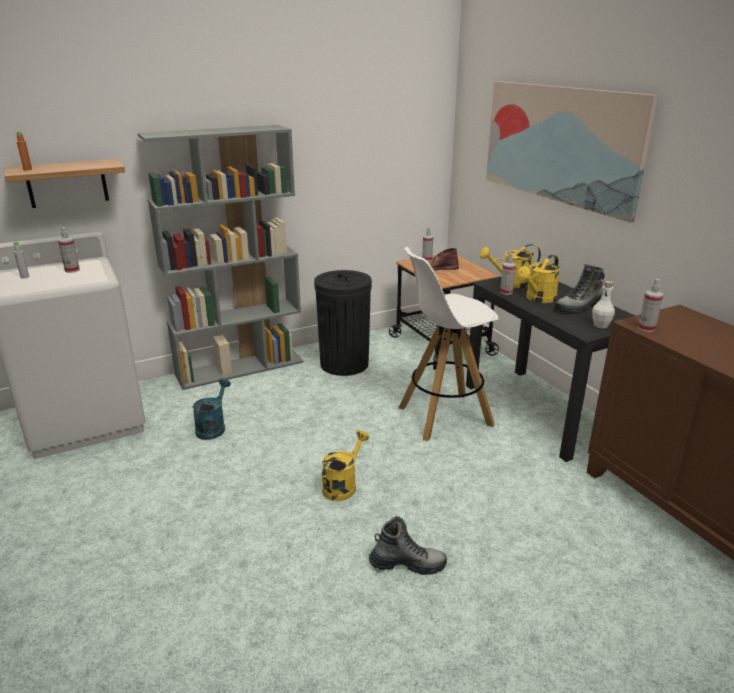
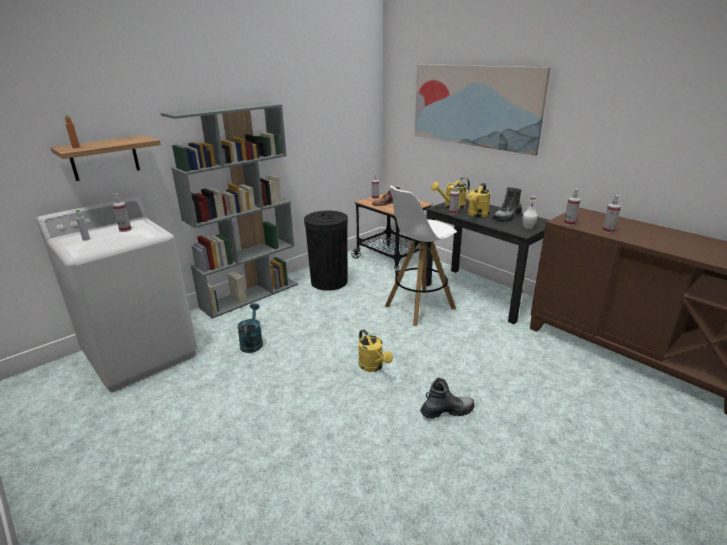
camera: 15 degrees left, 0 degrees up
yellow watering can [322,430,369,501] -> yellow watering can turned 135 degrees clockwise [358,329,393,372]
none -> spray bottle [602,195,621,233]

